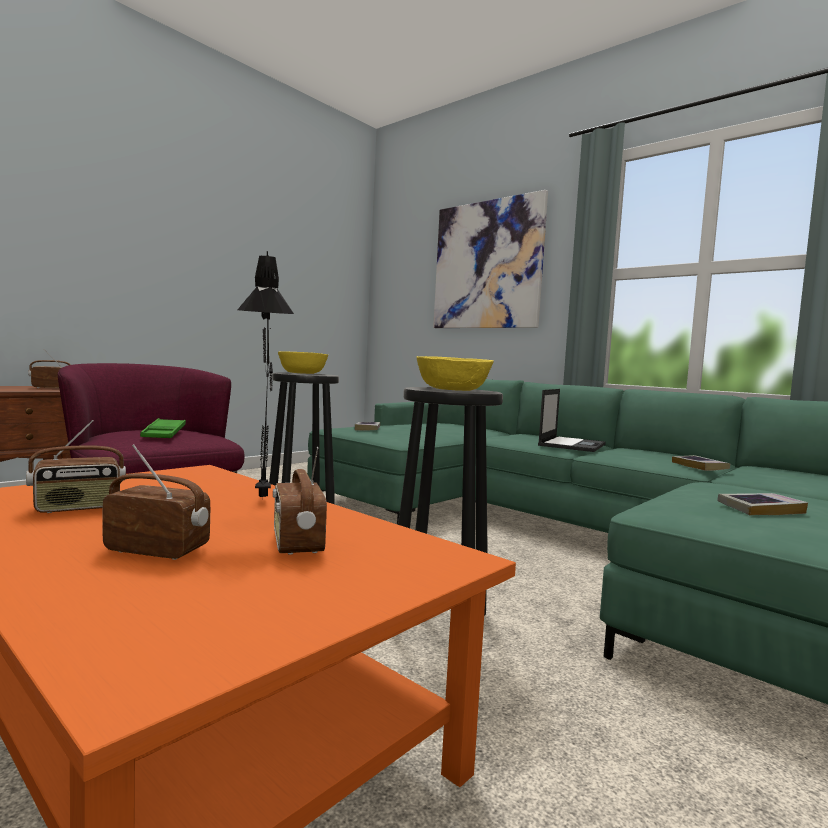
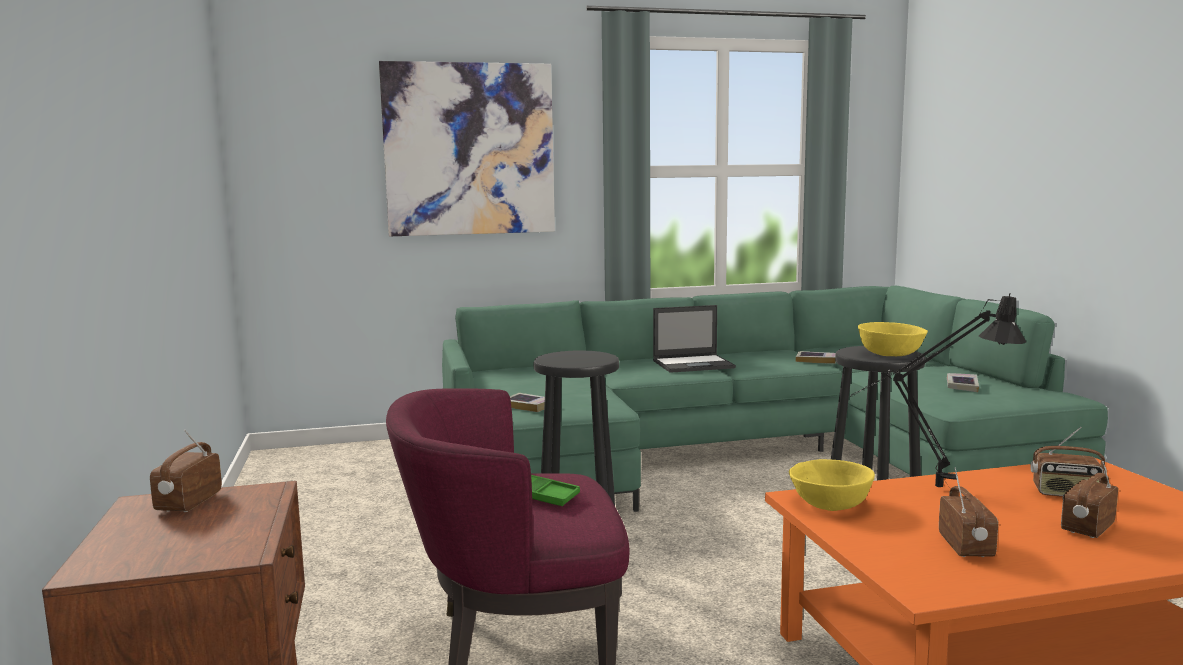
camera: 55 degrees left, 5 degrees up
yellow bowl [278,351,328,374] -> yellow bowl moved to [789,459,875,511]
laptop [538,389,606,452] -> laptop turned 105 degrees clockwise [653,305,736,373]

